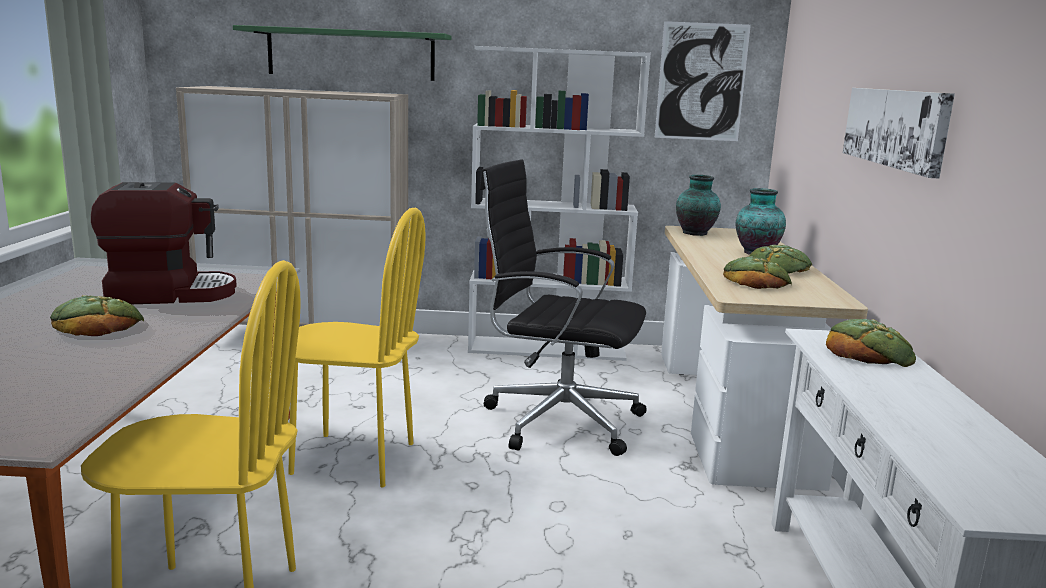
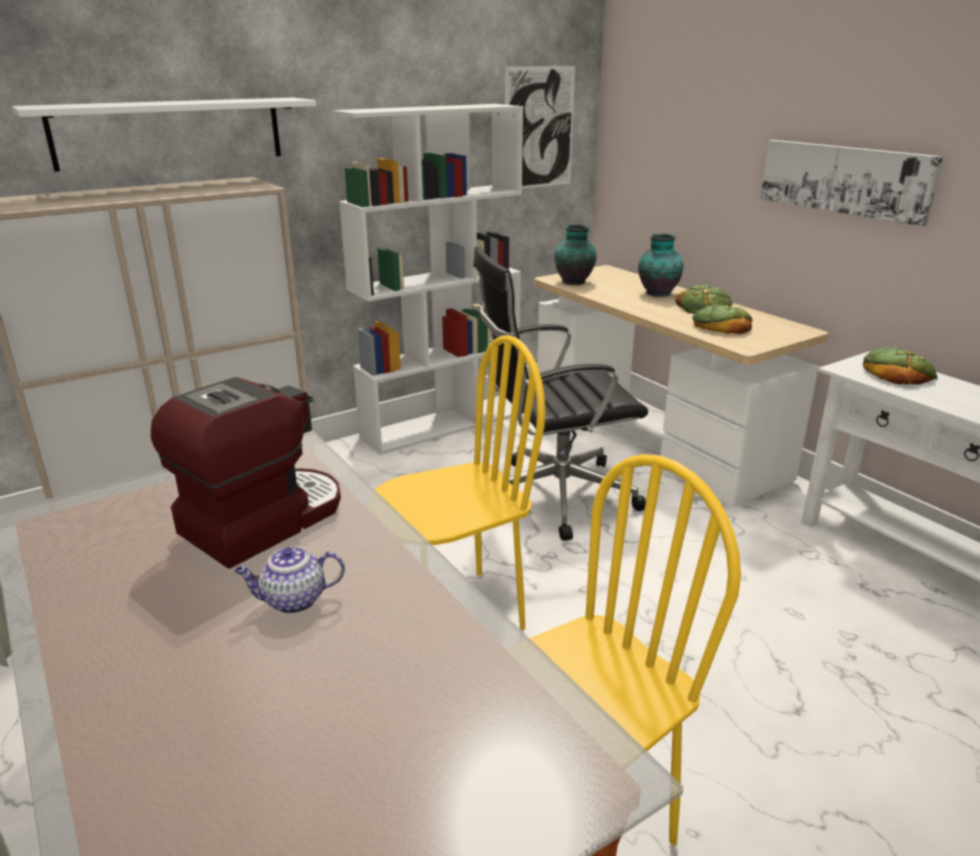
camera: 35 degrees left, 10 degrees up
bread [50,295,144,336] -> teapot [234,546,345,614]
green shelf [233,25,451,81] -> white shelf [12,98,316,172]

